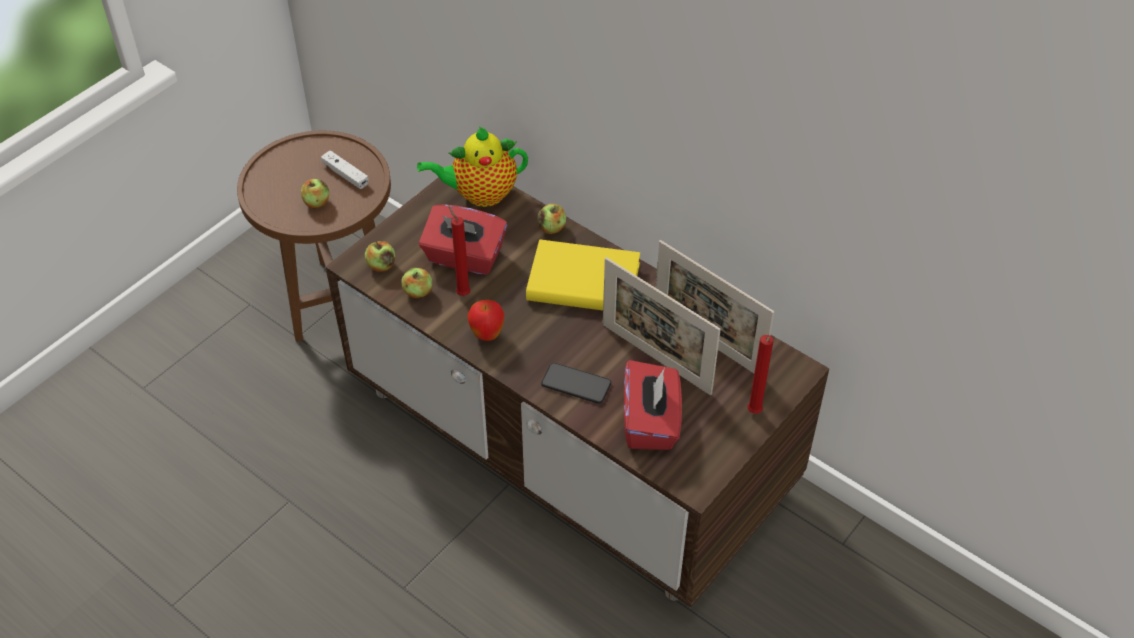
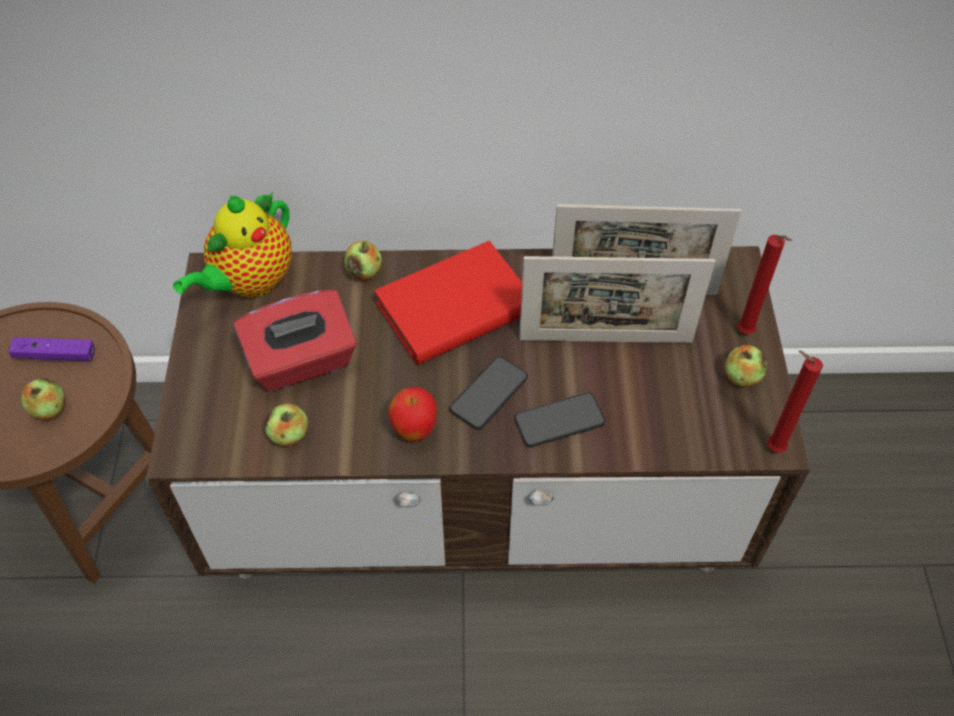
camera: 40 degrees left, 5 degrees up
white game controller [321,150,369,189] -> purple game controller [8,337,95,361]
apple [365,241,395,272] -> apple moved to [725,345,767,387]
red candle [448,205,471,296] -> red candle moved to [767,350,823,453]
yellow book [526,239,640,310] -> red book [374,241,522,365]
red tissue box [624,360,682,450] -> none
none -> phone [449,357,528,430]

